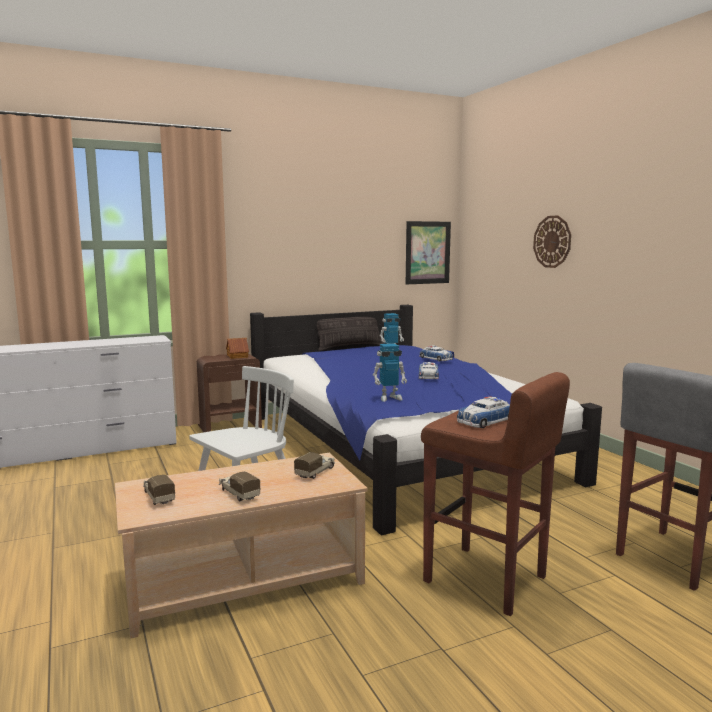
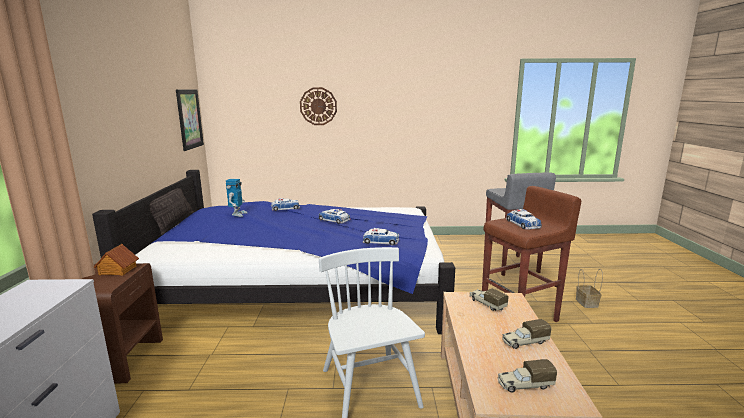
camera: 65 degrees left, 5 degrees up
toy robot [373,343,407,402] -> toy car [363,228,399,245]
none -> basket [576,269,603,308]

